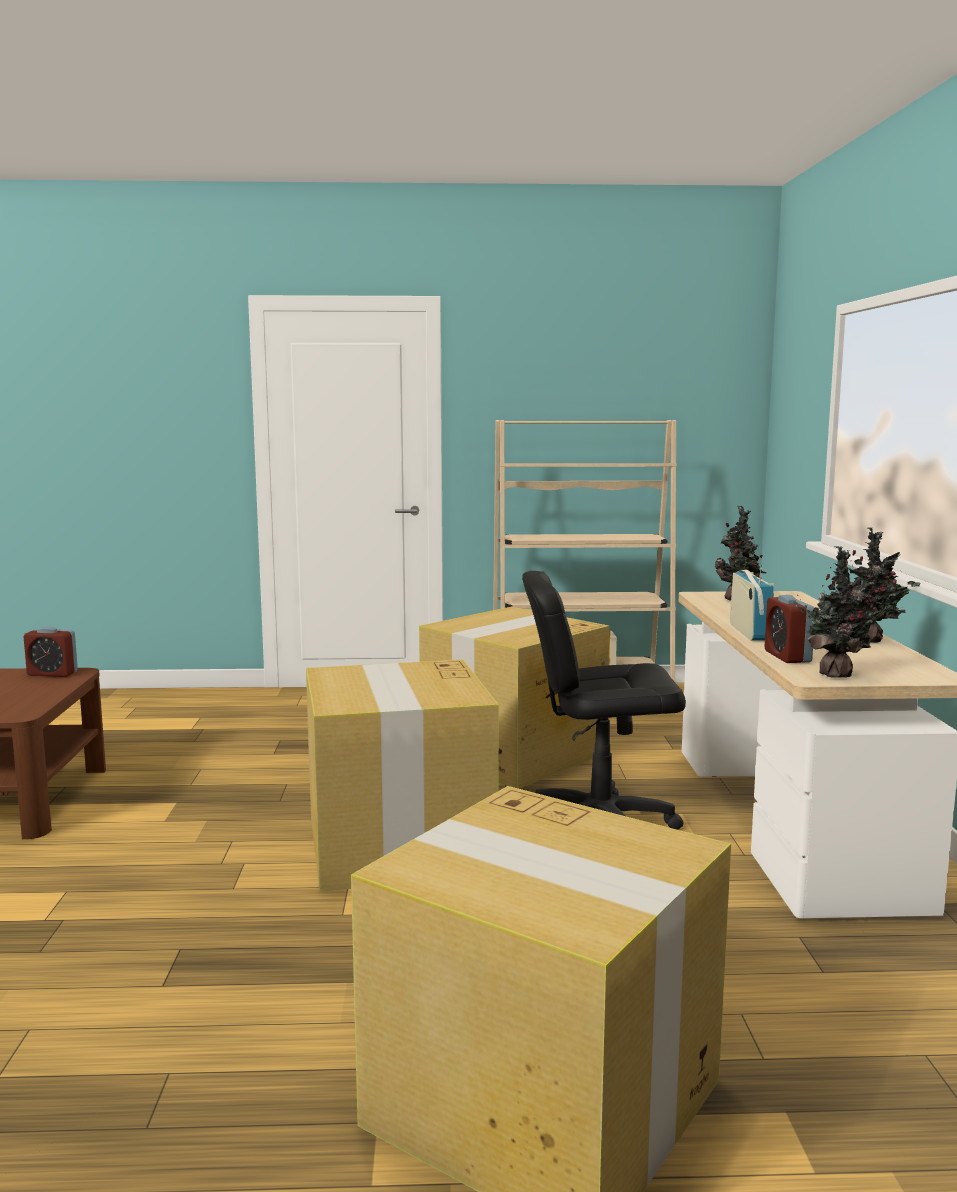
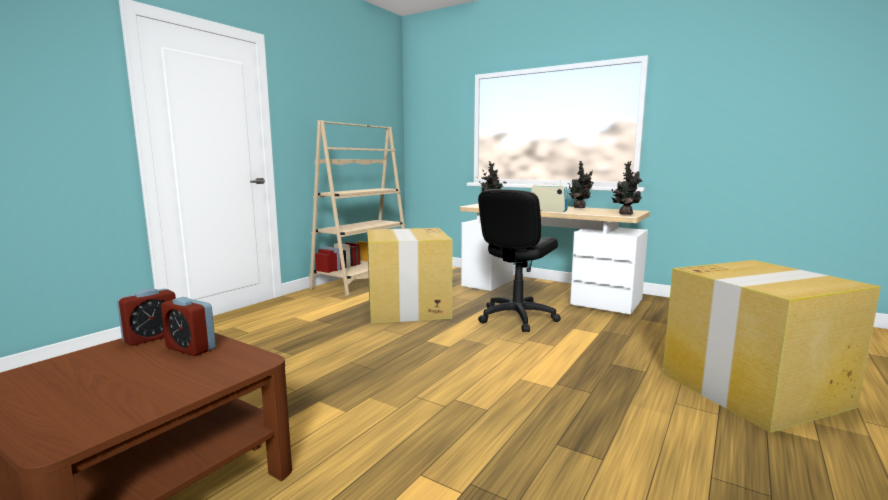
camera: 55 degrees left, 0 degrees up
cardboard box [306,659,499,892] -> none
alarm clock [765,595,814,663] -> alarm clock moved to [161,297,216,356]

